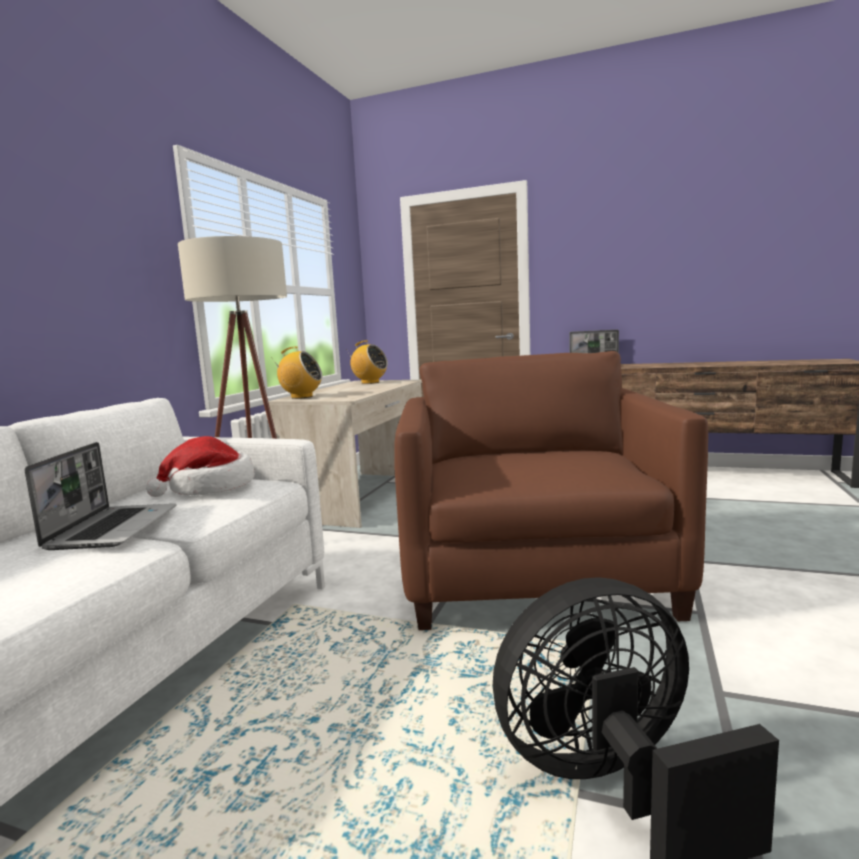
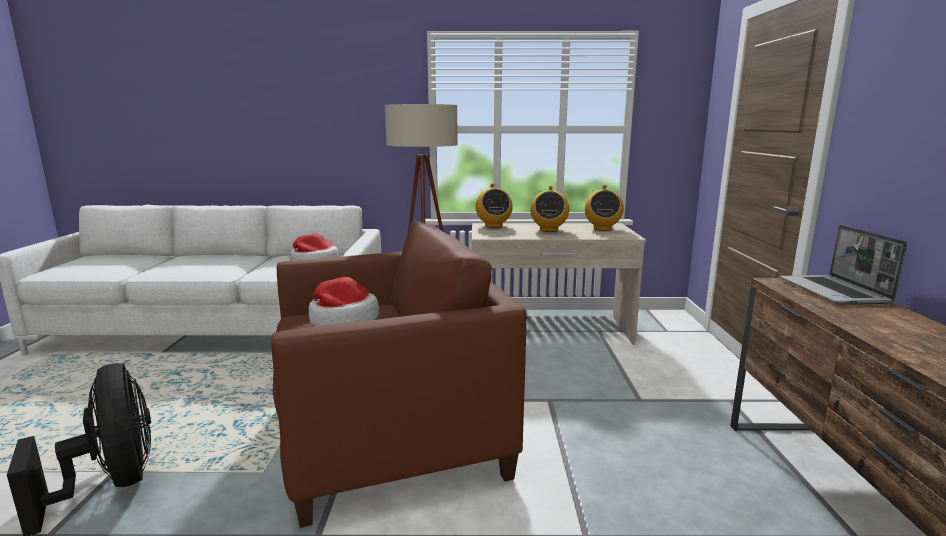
camera: 70 degrees right, 5 degrees up
laptop [25,442,177,550] -> none
none -> hat [309,277,379,326]
none -> radio [530,186,569,232]

